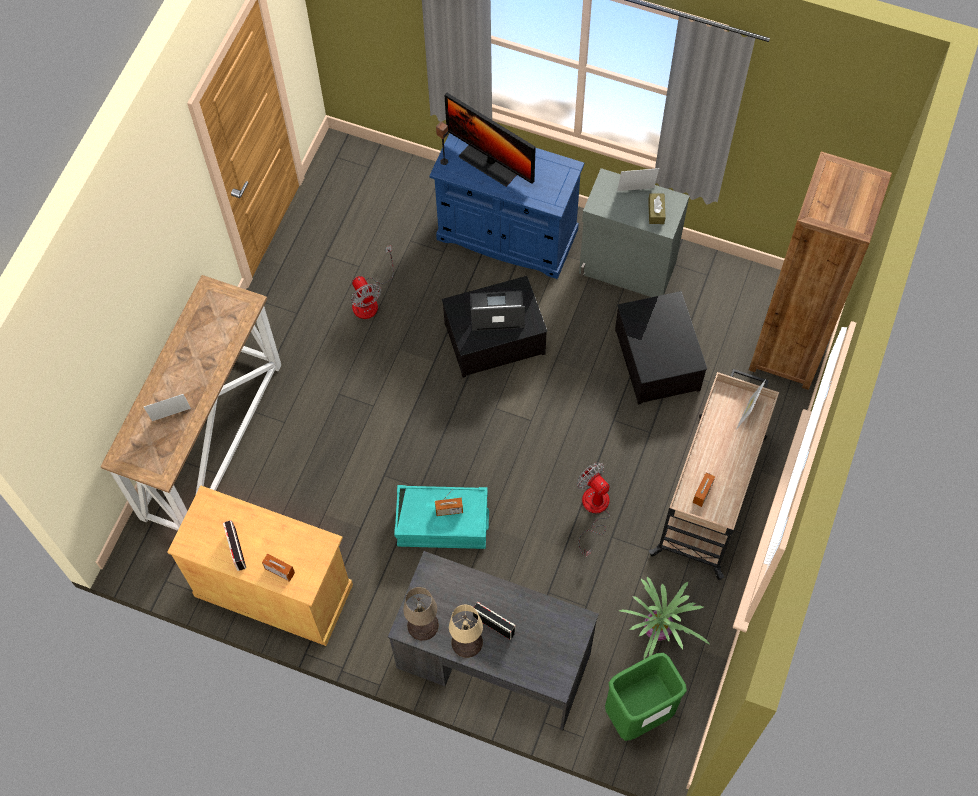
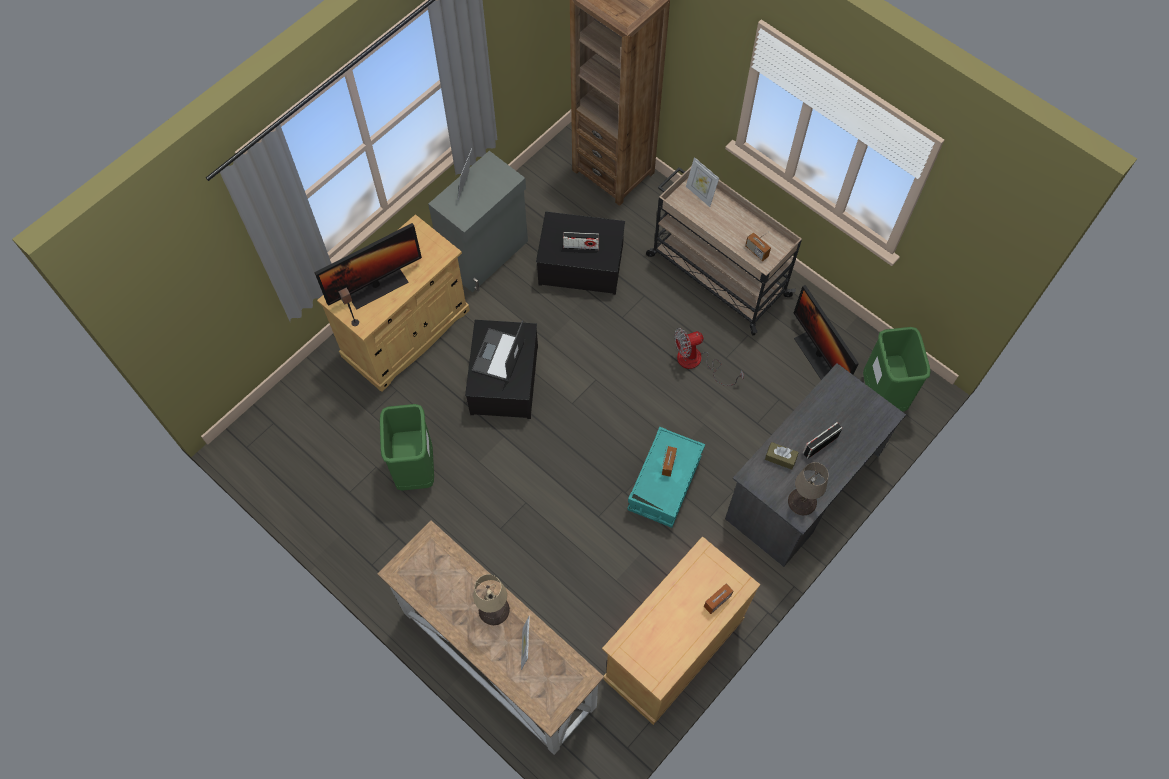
camera: 70 degrees left, 0 degrees up
radio [223,520,246,571] -> radio moved to [563,232,599,250]
fan [351,245,394,319] -> green trash can [380,404,434,491]
blue cabinet [429,133,584,279] -> beige cabinet [317,214,470,392]
beige table lamp [449,605,483,658] -> beige table lamp moved to [473,574,510,625]
potted plant [619,577,709,660] -> monitor [794,285,859,380]
brown tissue box [648,194,666,224] -> brown tissue box moved to [765,442,799,470]

